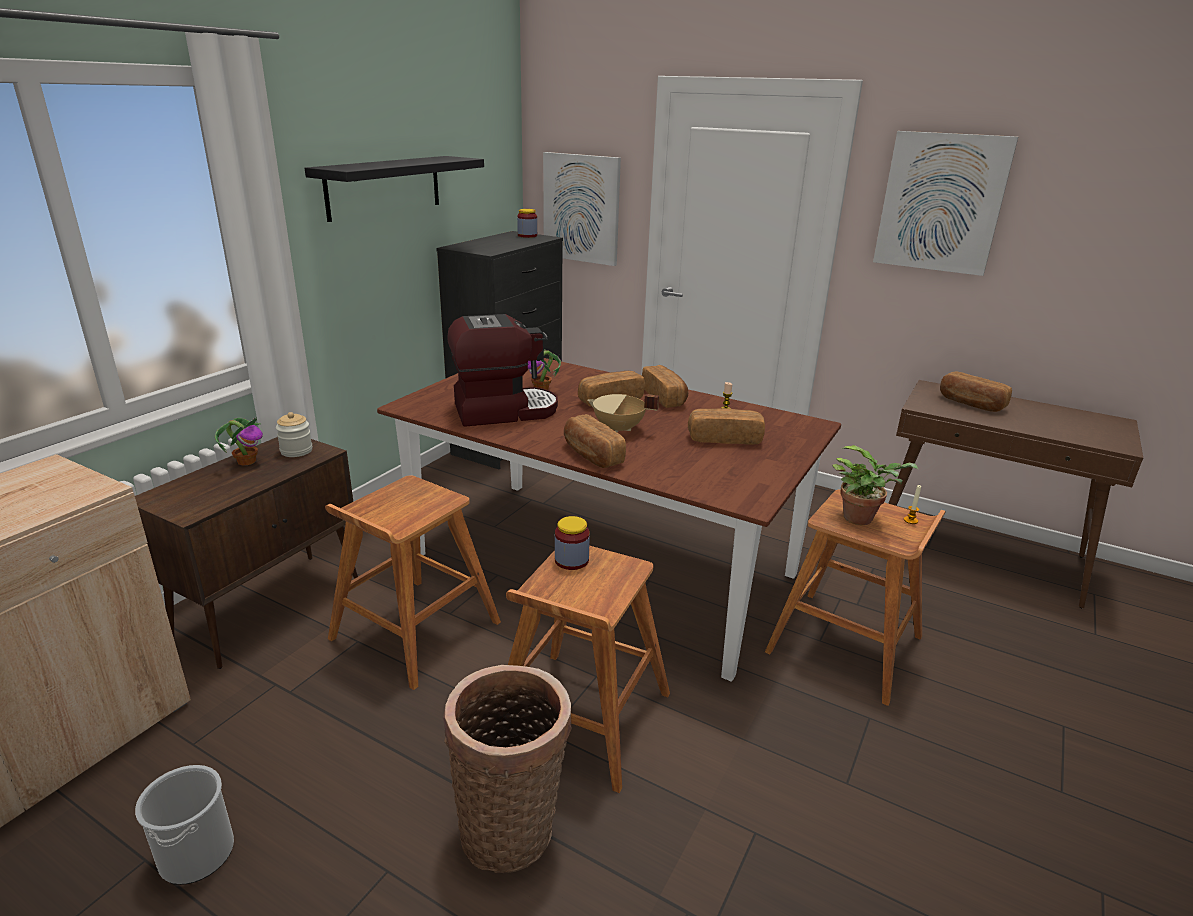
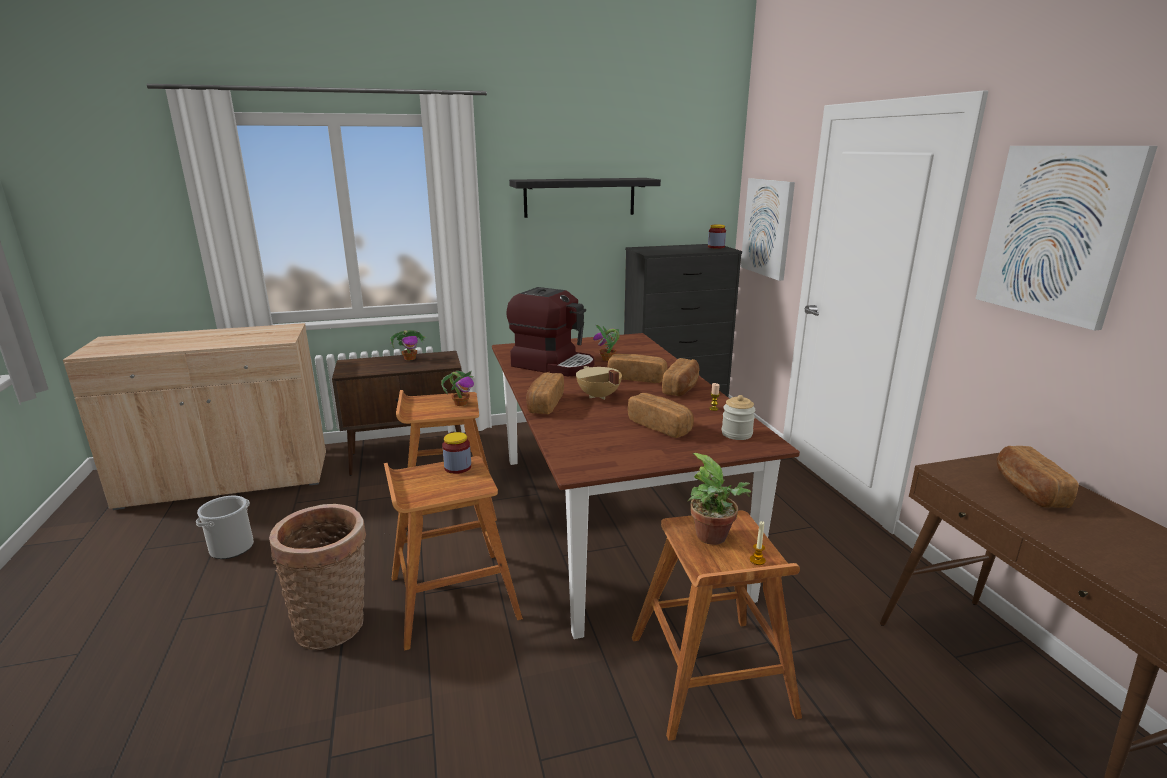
camera: 45 degrees right, 5 degrees down
jar [276,412,313,457] -> jar moved to [722,395,755,440]
none -> potted plant [441,371,474,406]

